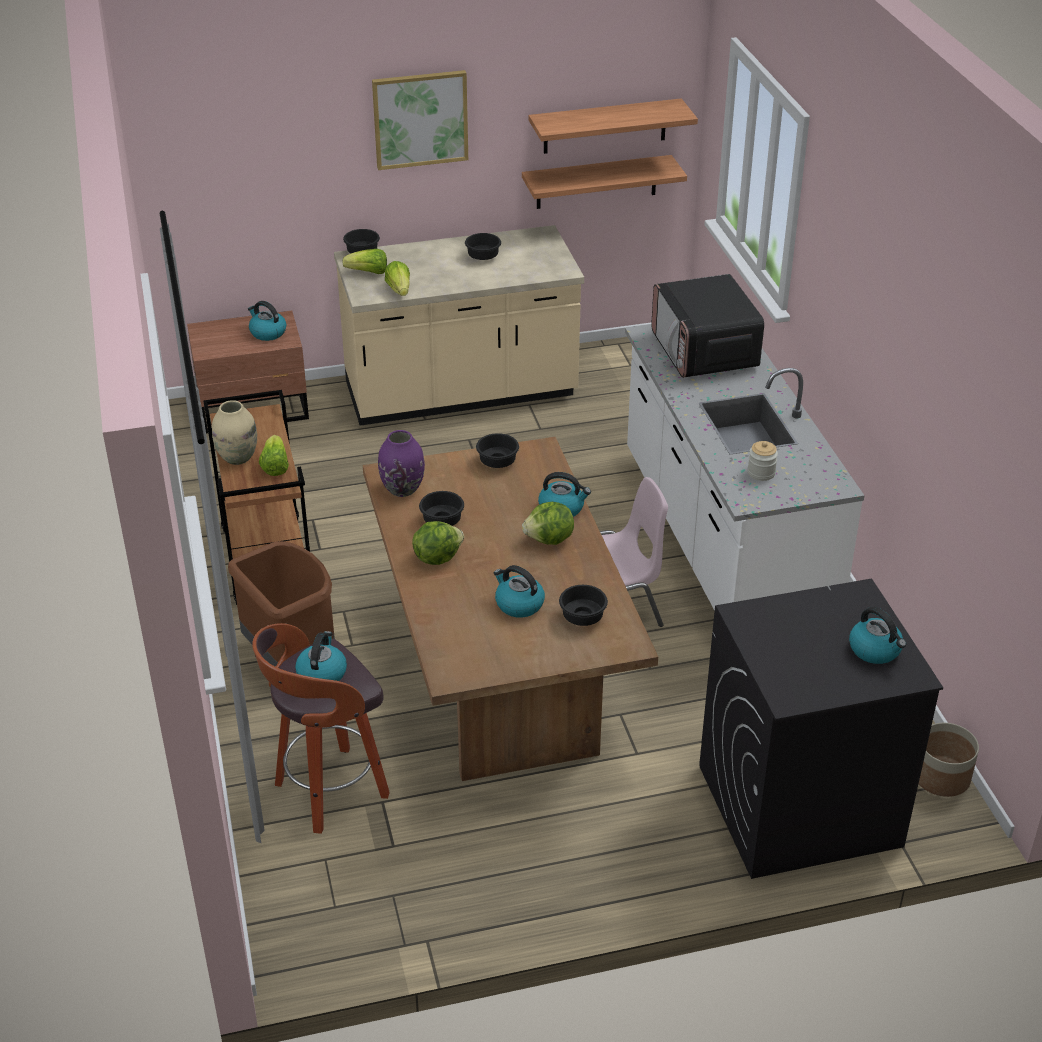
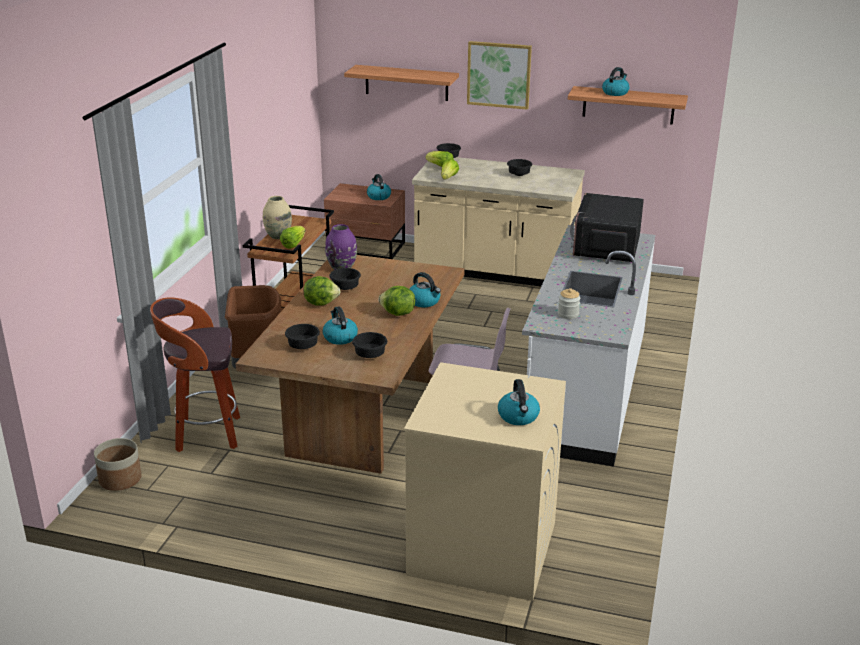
camera: 30 degrees right, 10 degrees down
kettle [295,631,347,681] -> kettle moved to [602,67,630,96]
black bowl [476,433,519,468] -> black bowl moved to [285,324,320,349]
shelf [522,155,687,209] -> shelf moved to [344,65,459,101]
black washing machine [699,579,943,879] -> beige washing machine [404,362,566,601]
planter [919,723,979,797] -> planter moved to [94,438,142,491]

